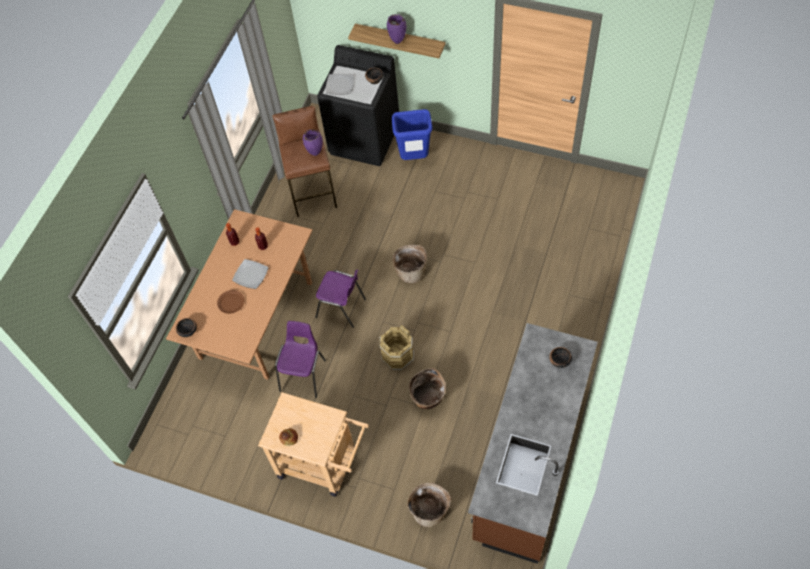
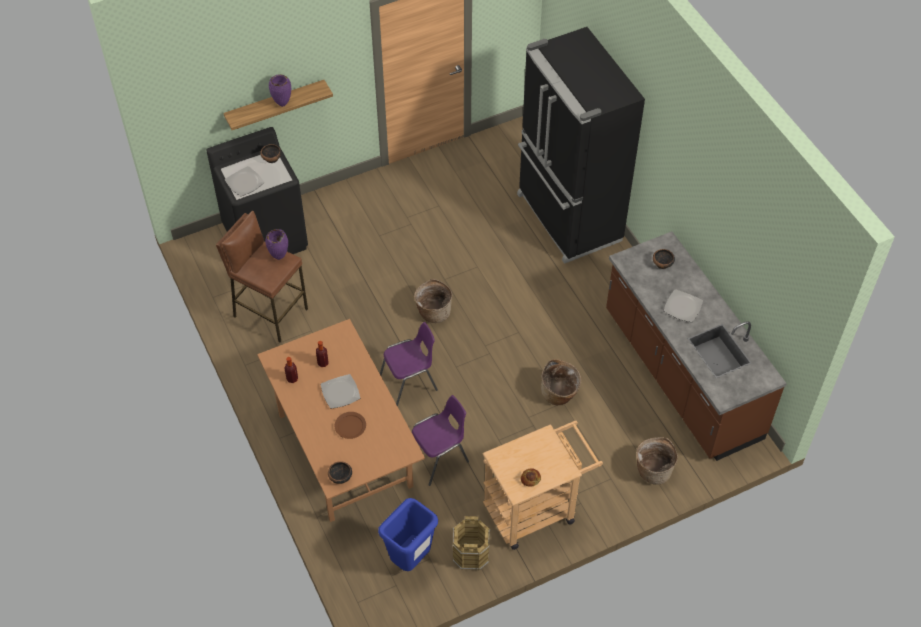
camera: 50 degrees left, 5 degrees down
purple chair [275,321,326,398] -> purple chair turned 90 degrees clockwise [412,395,469,486]
brown bucket [379,325,414,370] -> brown bucket moved to [452,516,490,571]
blue trash can [392,109,432,160] -> blue trash can moved to [378,498,438,571]
none -> black fridge [517,27,645,264]
none -> plate [663,289,703,322]

